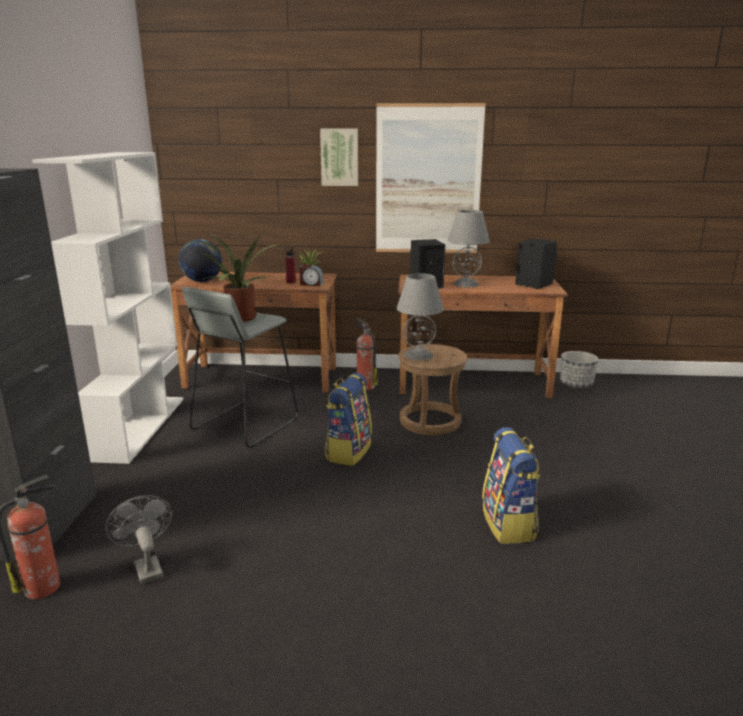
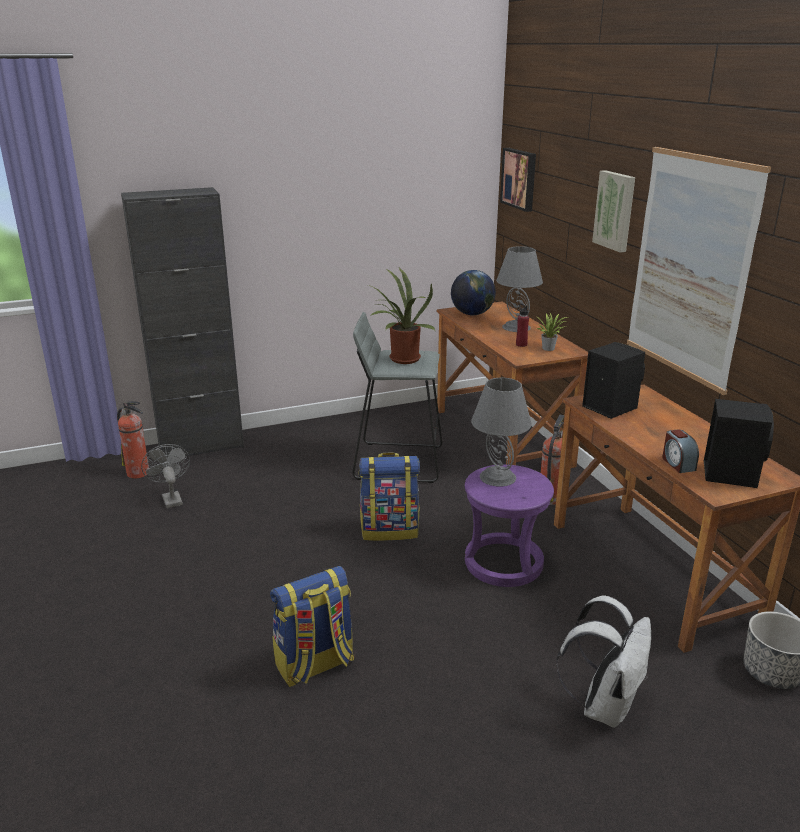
camera: 65 degrees right, 5 degrees up
white bookcase [32,152,184,464] -> none
grey fan [106,495,172,584] -> grey fan turned 60 degrees counterclockwise [141,444,190,508]
alarm clock [299,264,323,286] -> alarm clock moved to [662,429,699,473]
brown stool [398,344,468,435] -> purple stool [465,464,554,587]
grey table lamp [447,210,490,287] -> grey table lamp moved to [496,246,543,332]
none -> picture [500,148,536,212]
none -> white backpack [556,596,651,728]

